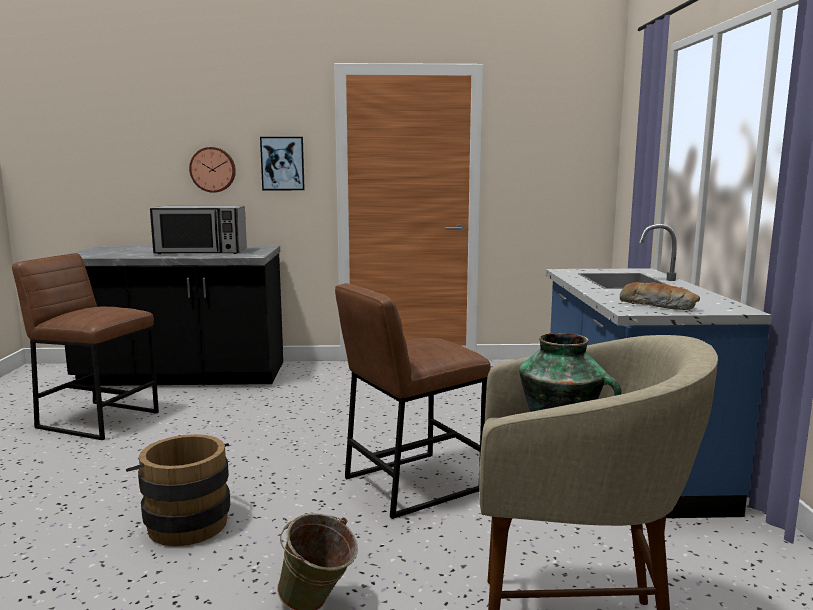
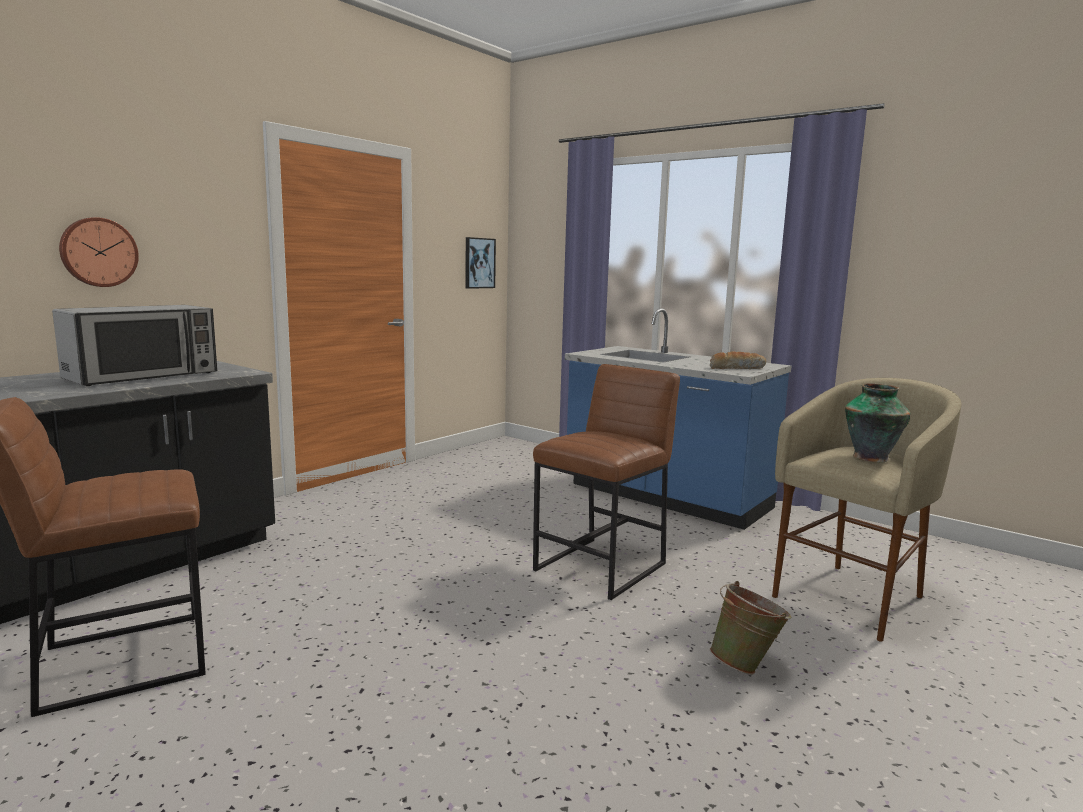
camera: 50 degrees left, 0 degrees up
brown bucket [126,434,230,546] -> none
picture [260,137,305,190] -> picture moved to [466,237,496,289]
brown chair [335,283,491,519] -> brown chair turned 150 degrees counterclockwise [533,364,680,600]

